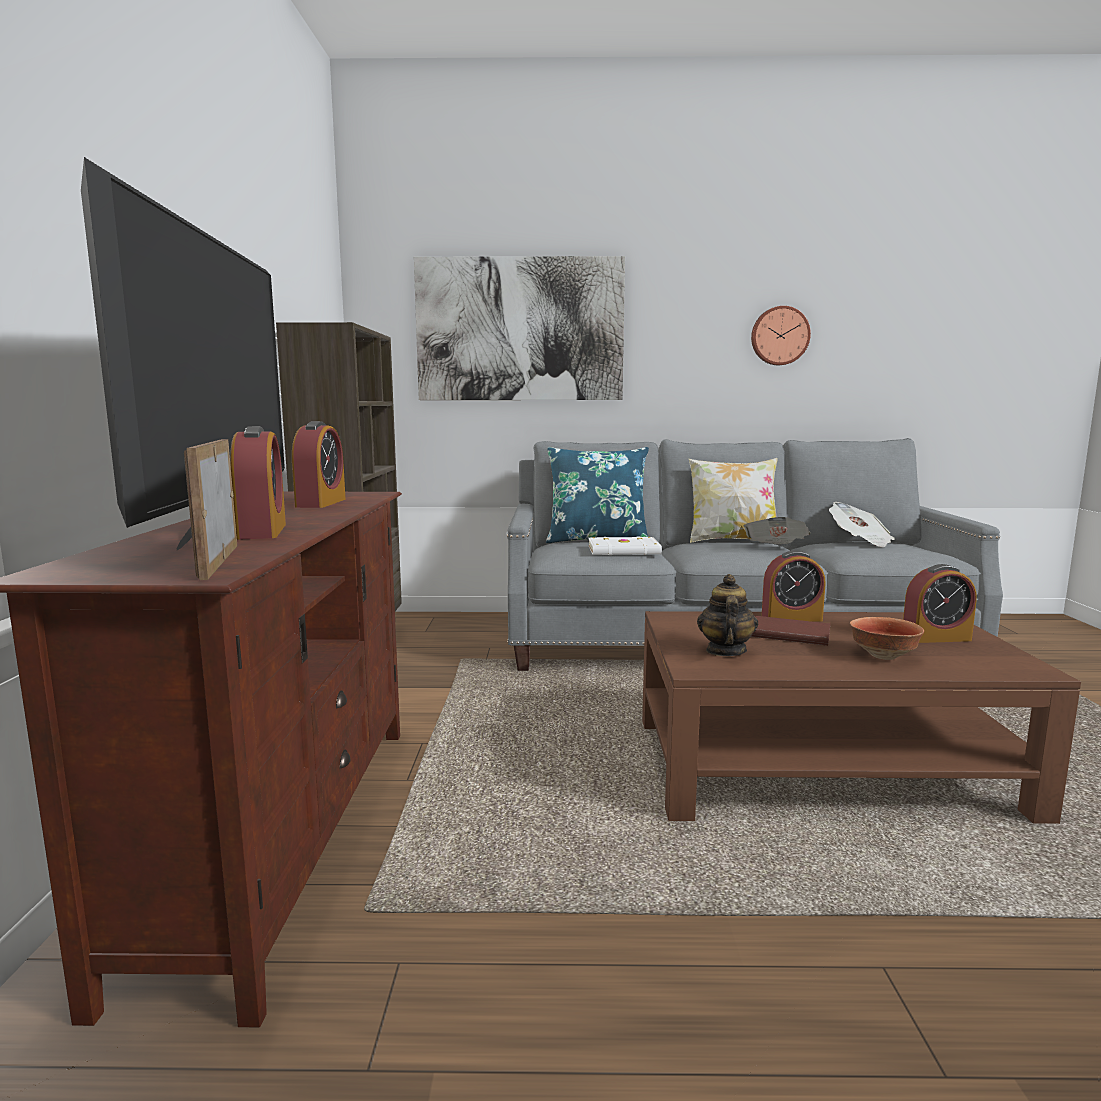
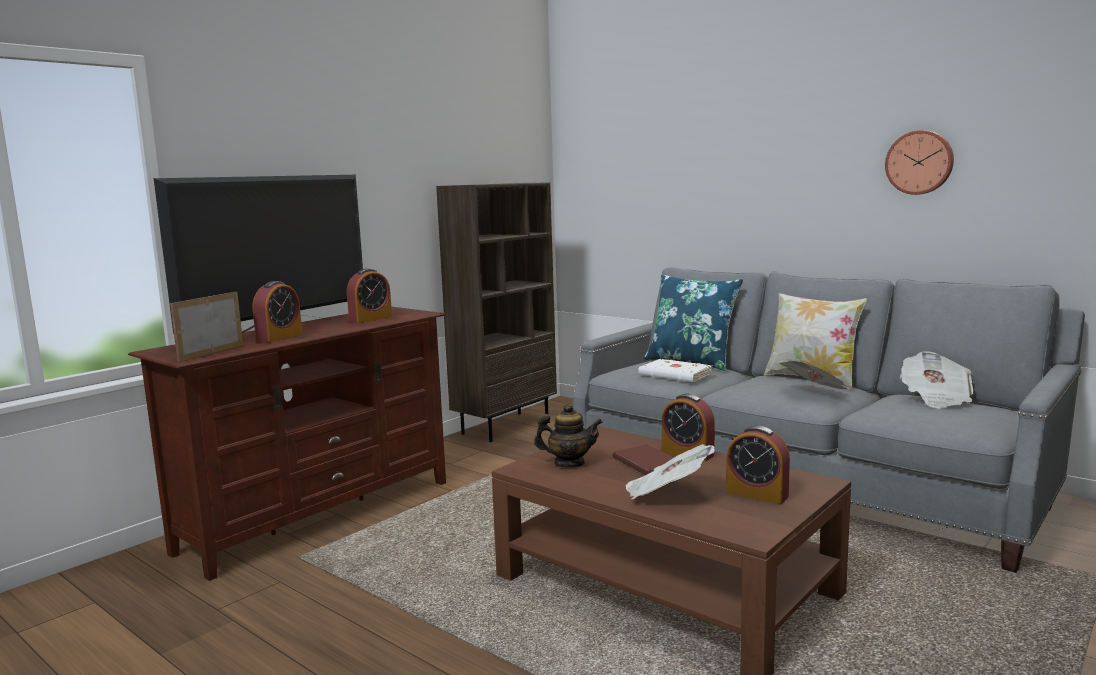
camera: 40 degrees right, 0 degrees up
picture [414,256,625,400] -> none
teapot [697,574,758,656] -> teapot turned 45 degrees clockwise [534,403,603,468]
bowl [850,617,924,660] -> newspaper [625,444,715,499]

